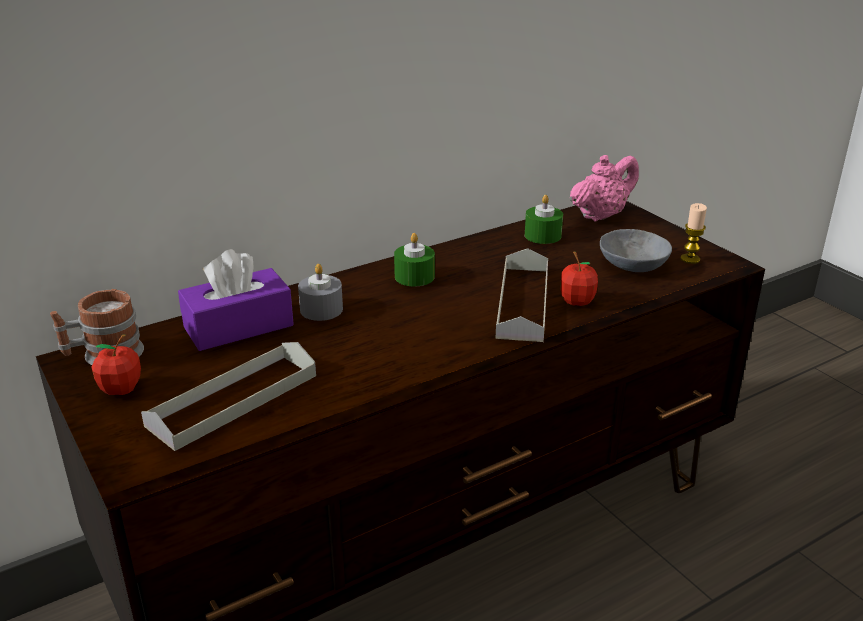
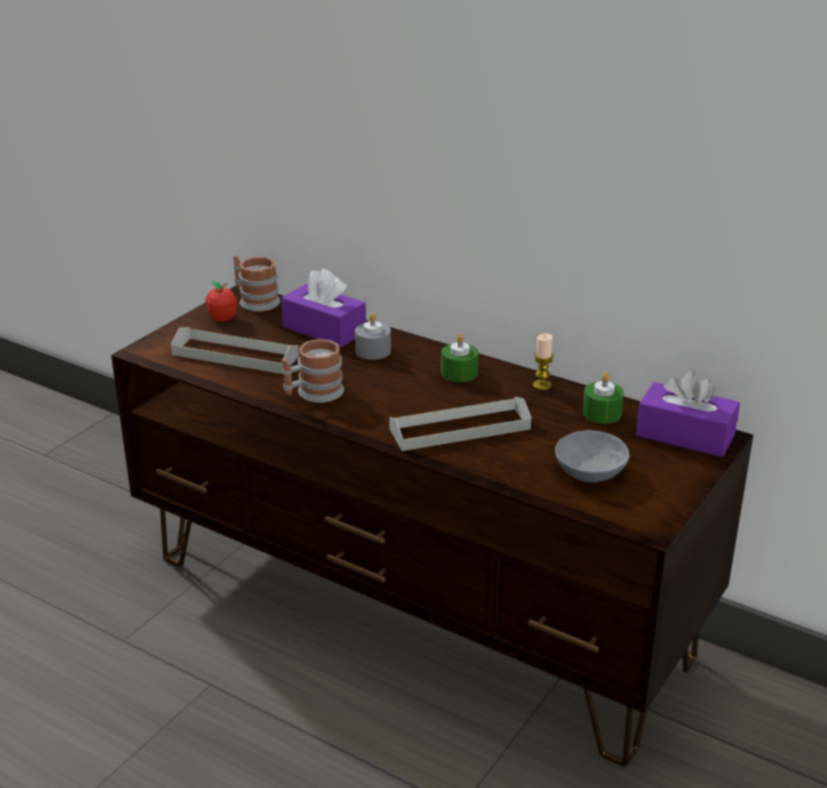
camera: 65 degrees right, 0 degrees up
apple [560,252,598,306] -> none
pink teapot [569,155,639,222] -> purple tissue box [636,370,740,457]
candle [680,203,707,264] -> candle moved to [533,334,554,390]
none -> mug [282,339,344,403]

